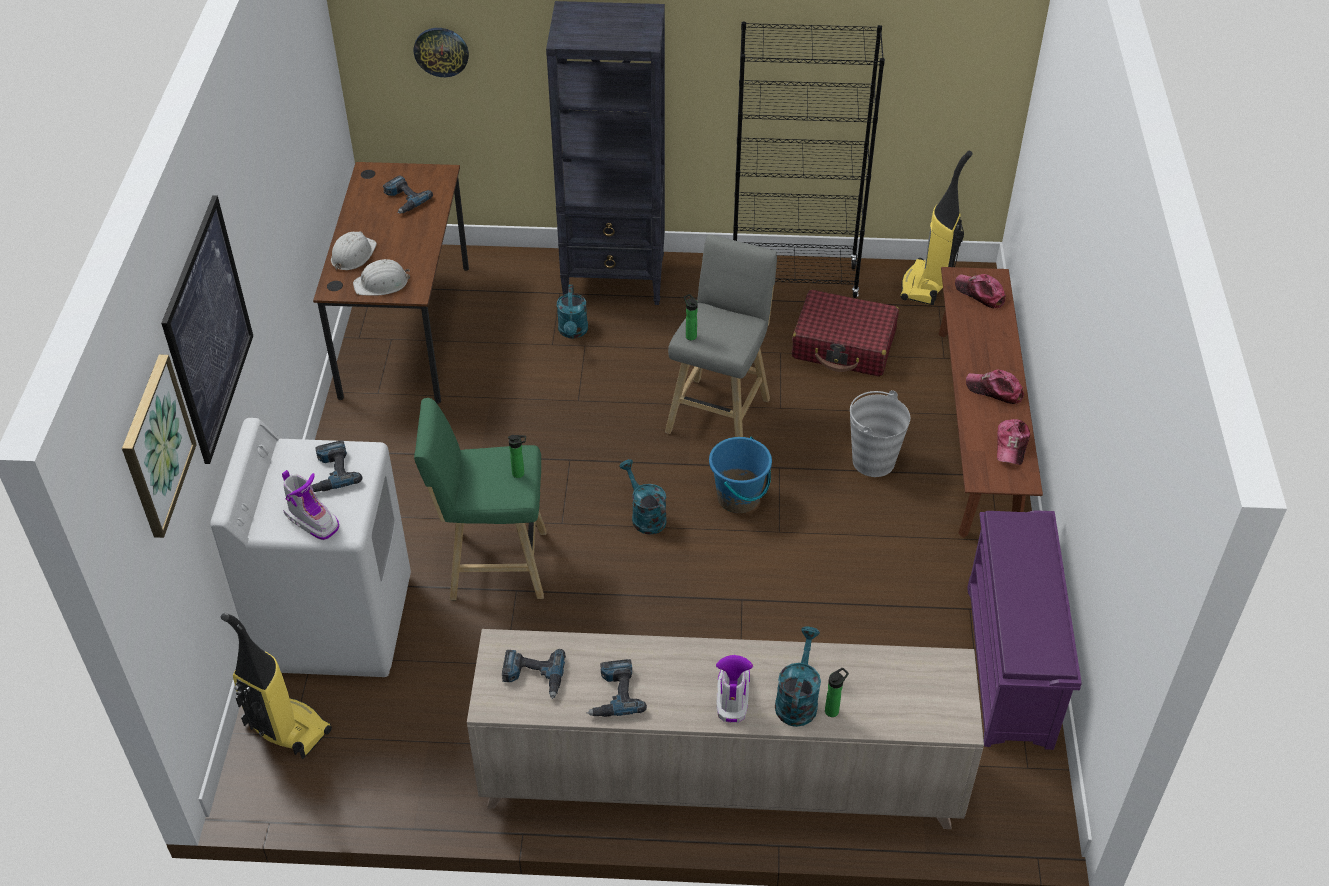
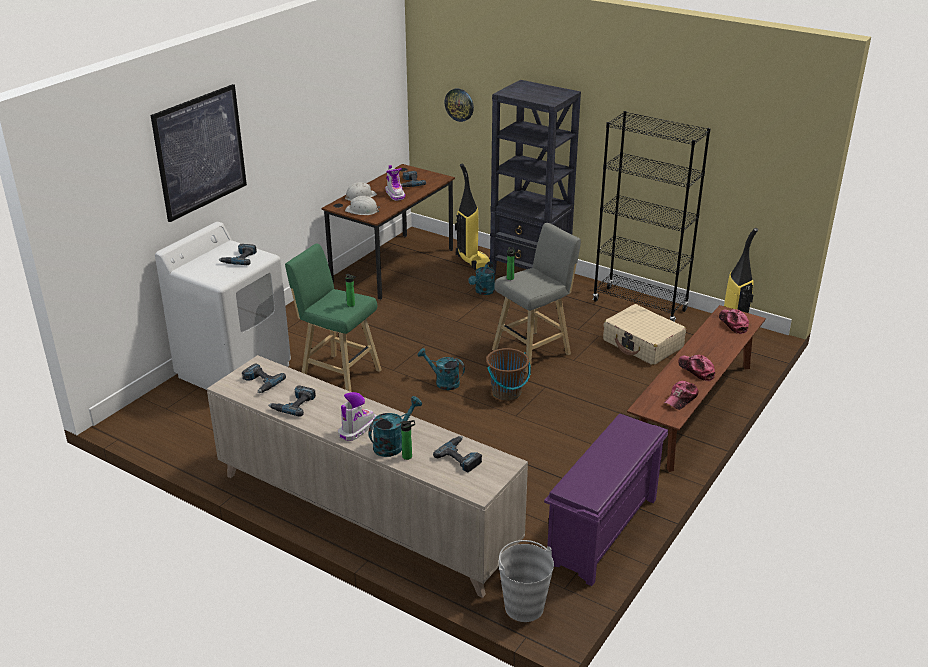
camera: 30 degrees right, 15 degrees down
picture [122,354,197,538] -> none
vacuum cleaner [221,613,332,759] -> vacuum cleaner moved to [455,163,491,270]
boot [282,470,339,540] -> boot moved to [385,165,405,201]
turquoise watering can [619,459,667,535] -> turquoise watering can turned 60 degrees counterclockwise [418,348,465,390]
blue bucket [709,436,772,513] -> brown bucket [486,348,531,400]
red suitcase [792,289,899,377] -> beige suitcase [603,304,686,365]
grey bucket [850,390,910,477] -> grey bucket moved to [499,540,554,622]
none -> power drill [433,436,482,472]

